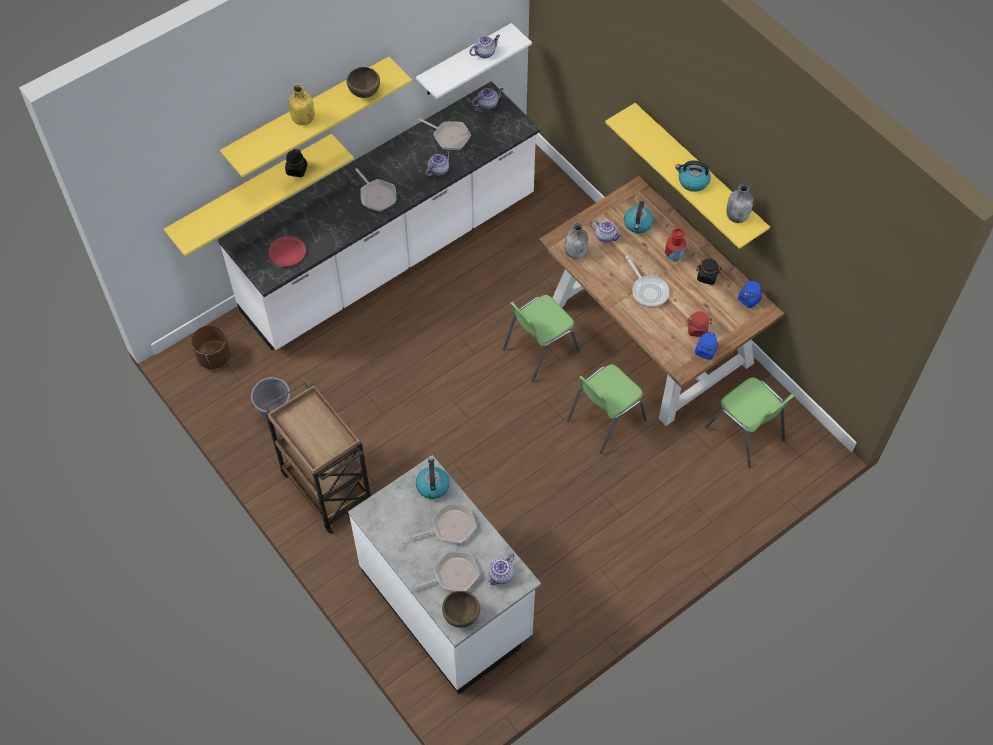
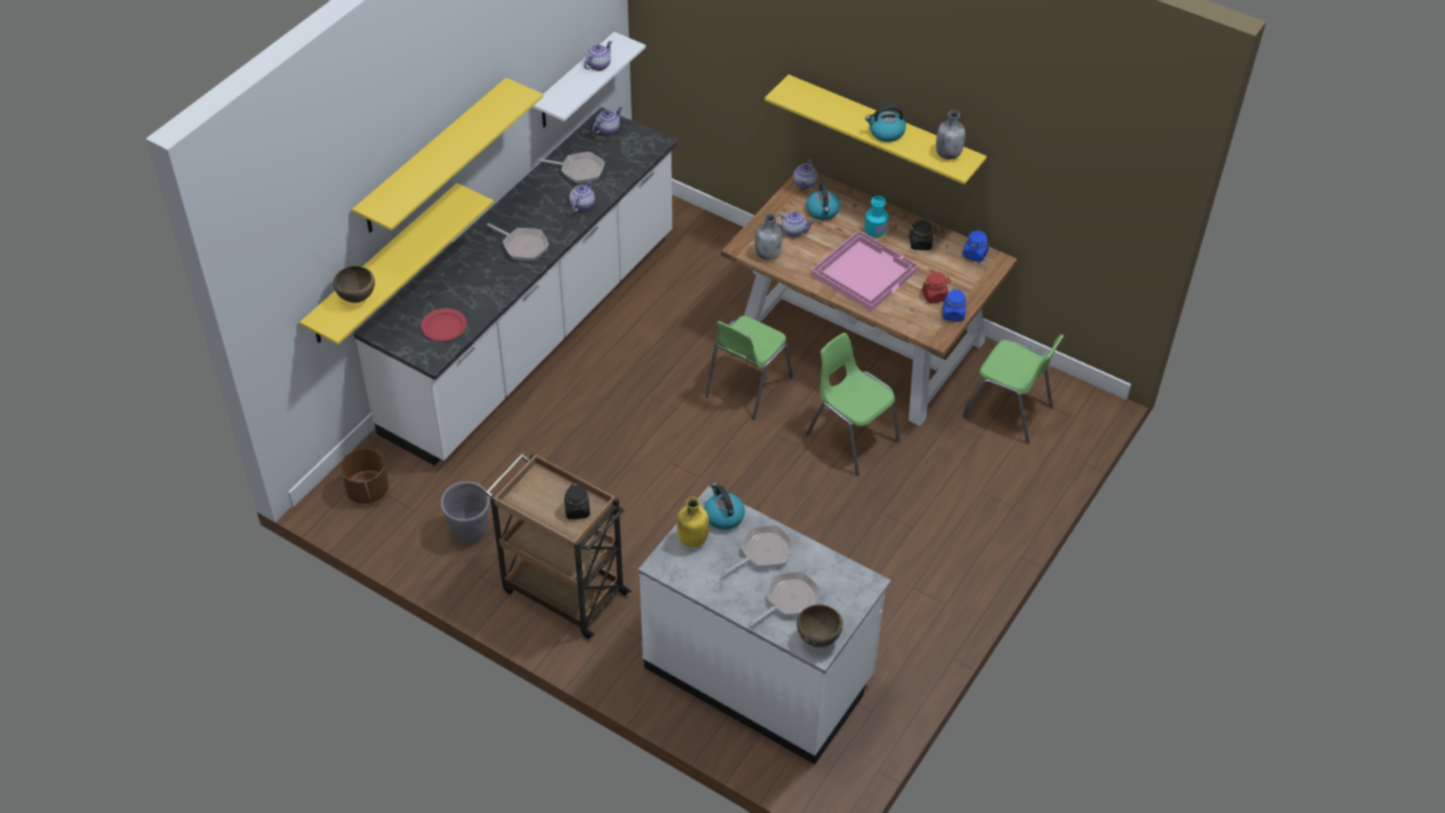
camera: 20 degrees left, 10 degrees down
black jar [285,149,307,177] -> black jar moved to [564,483,590,519]
yellow bottle [289,84,315,125] -> yellow bottle moved to [677,497,709,547]
brown bowl [347,67,380,98] -> brown bowl moved to [333,266,375,303]
teapot [487,553,514,585] -> teapot moved to [793,159,818,190]
green chair [567,364,647,454] -> green chair turned 105 degrees clockwise [806,333,900,475]
frying pan [625,256,669,307] -> pink tray [811,230,919,311]
red bottle [665,228,687,261] -> turquoise bottle [865,196,888,237]

